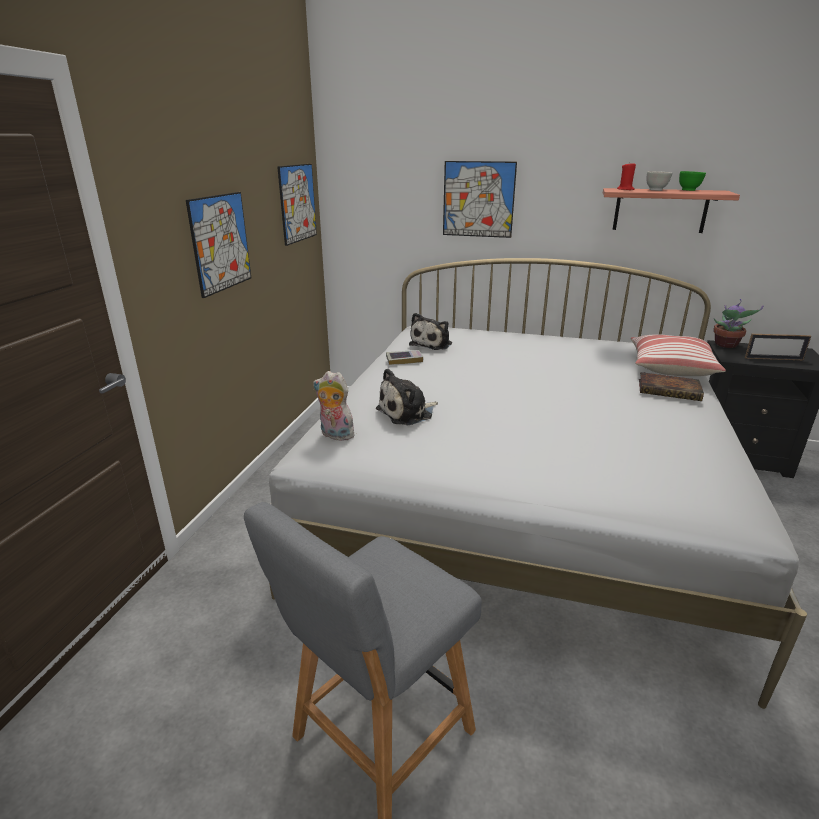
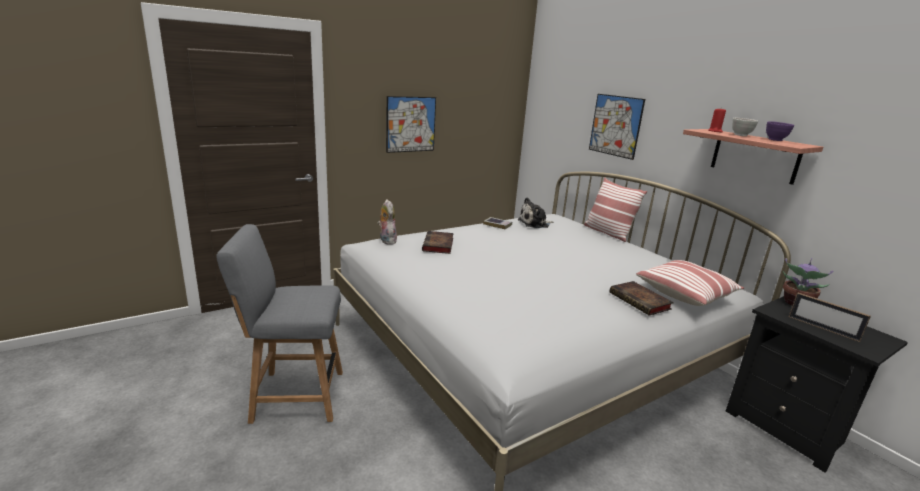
camera: 40 degrees right, 5 degrees down
picture [277,164,317,246] -> none
plush toy [376,368,438,425] -> book [422,231,454,254]
green bowl [679,171,706,191] -> purple bowl [766,121,794,141]
none -> pillow [584,178,647,242]

